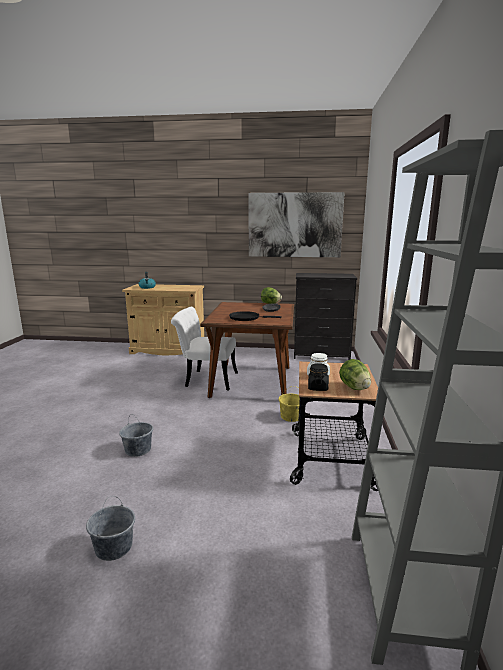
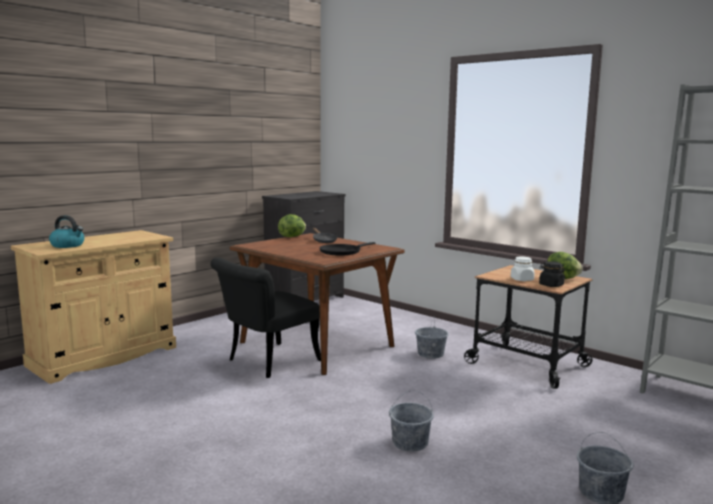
camera: 55 degrees left, 5 degrees down
white chair [171,307,238,391] -> black chair [210,257,321,378]
picture [249,192,345,257] -> none
yellow bucket [279,386,300,422] -> grey bucket [415,316,449,359]

